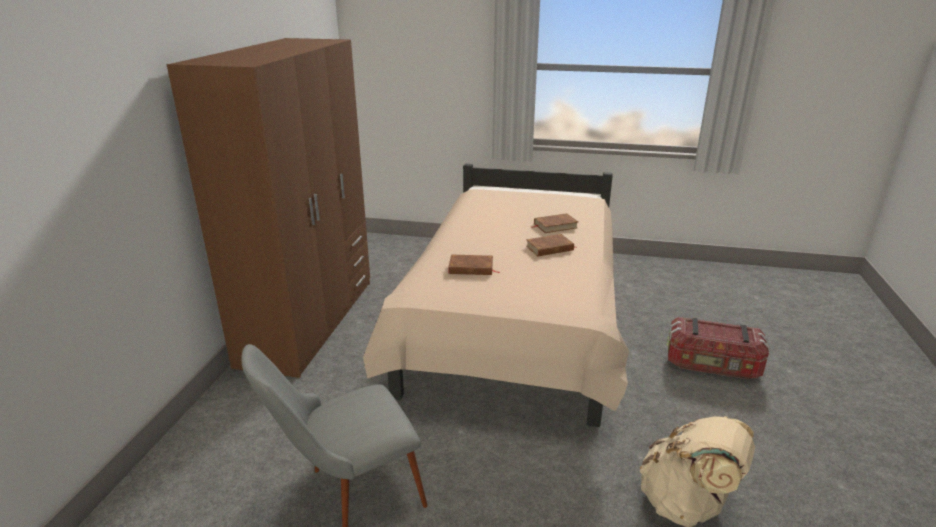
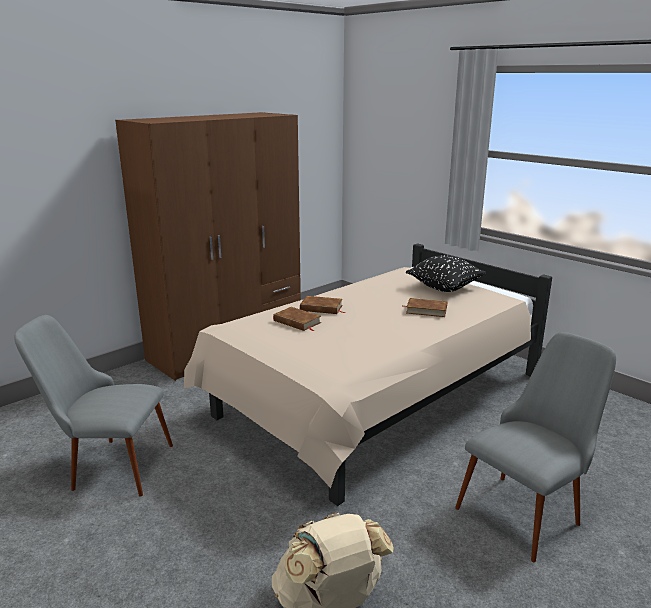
camera: 35 degrees right, 5 degrees down
brown book [526,234,577,256] -> brown book moved to [300,296,346,314]
storage box [667,317,770,379] -> grey chair [455,332,616,562]
none -> black pillow [406,255,486,292]

